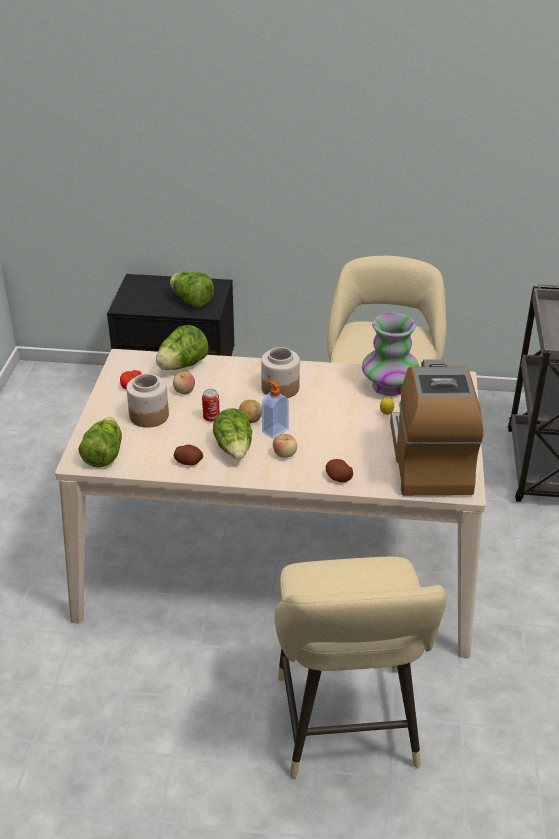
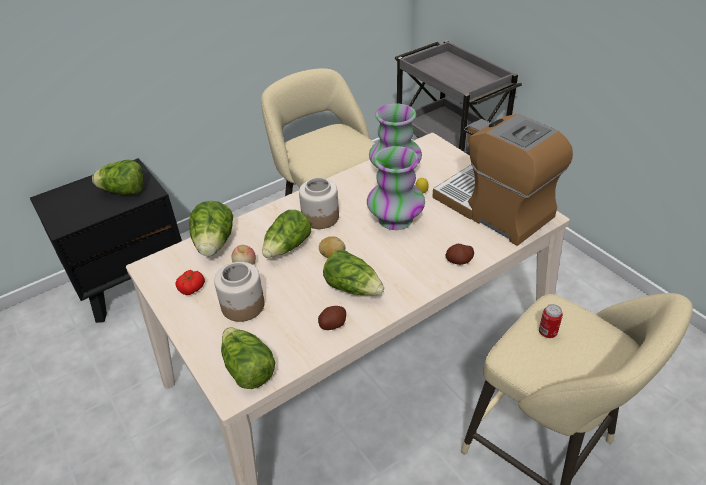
camera: 40 degrees left, 5 degrees up
can [202,389,220,422] -> can moved to [539,304,563,338]
soap dispenser [262,381,289,439] -> none
apple [273,434,297,458] -> none
none -> lettuce [262,210,311,258]
none -> vase [367,146,425,230]

